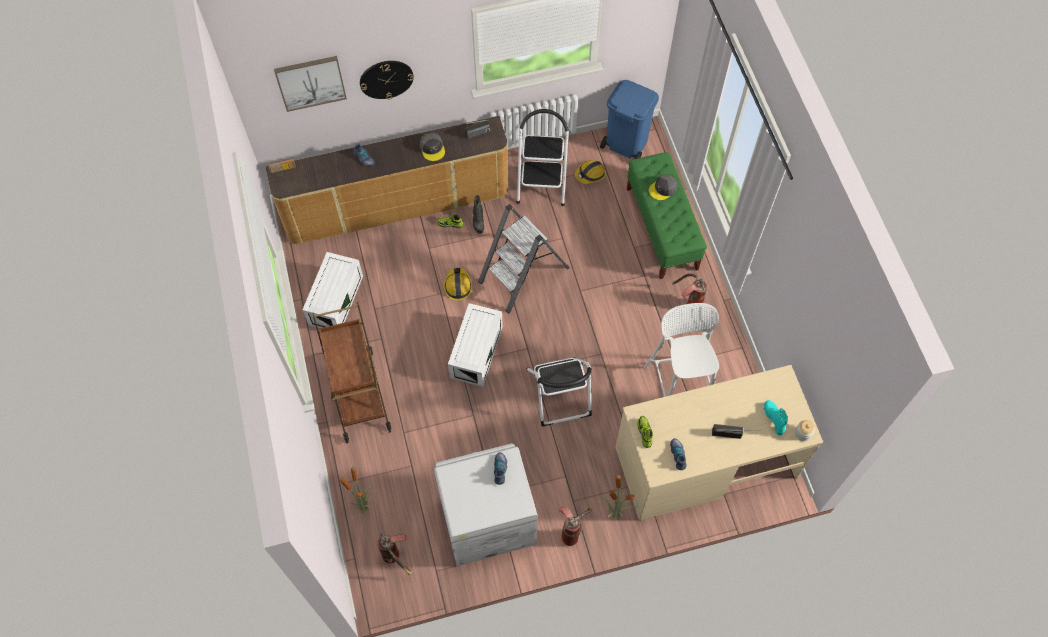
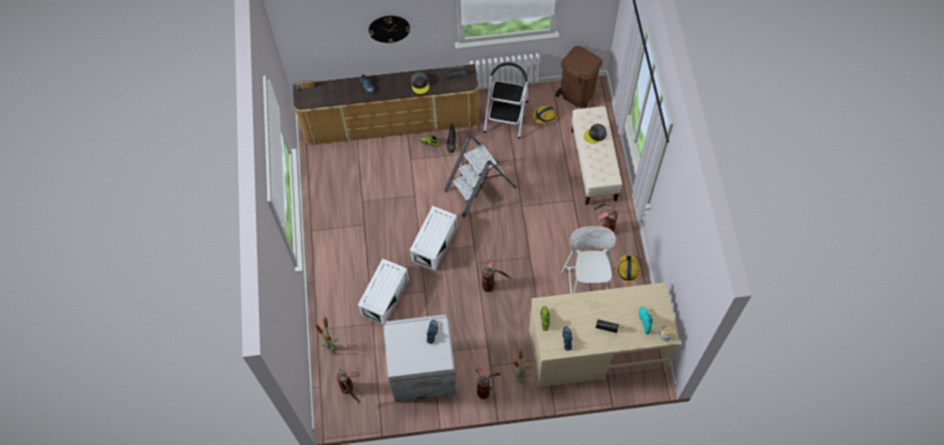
camera: 10 degrees right, 0 degrees up
picture [274,56,347,112] -> none
white storage box [302,252,363,328] -> white storage box moved to [358,258,409,325]
brown cart [312,302,392,443] -> none
hard hat [444,268,473,301] -> hard hat moved to [617,255,640,282]
step ladder [526,357,592,426] -> fire extinguisher [481,260,512,292]
blue trash can [600,80,659,159] -> brown trash can [555,46,603,109]
green bench [627,152,707,279] -> beige bench [571,106,622,205]

